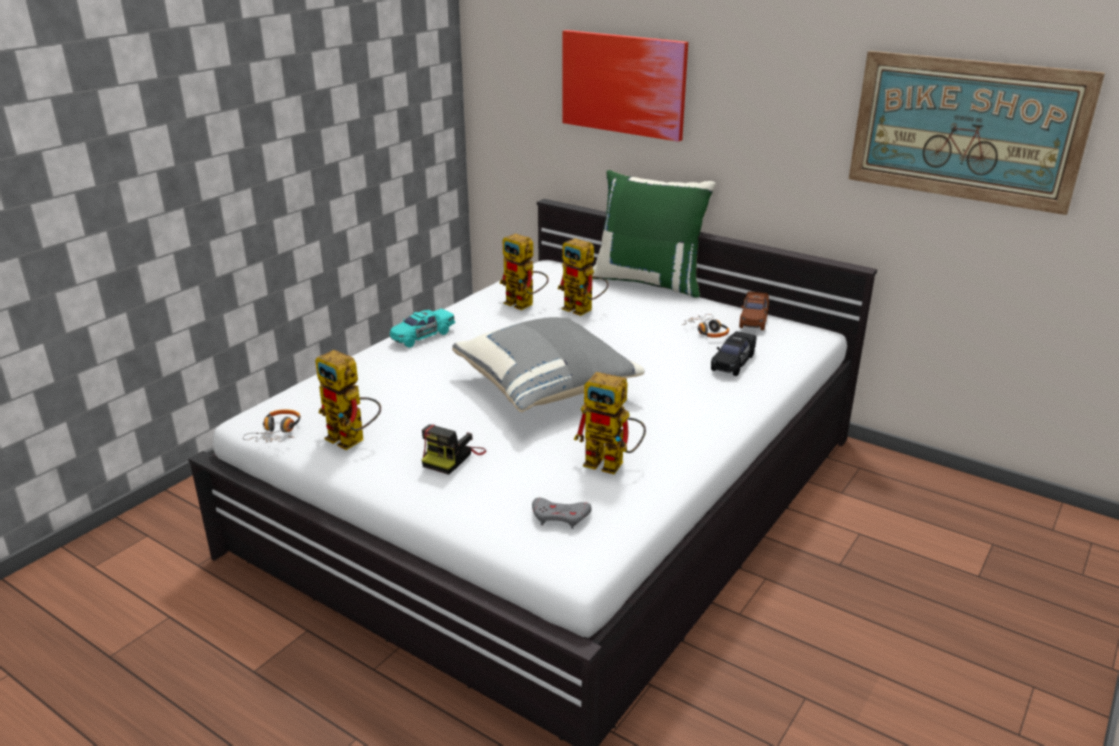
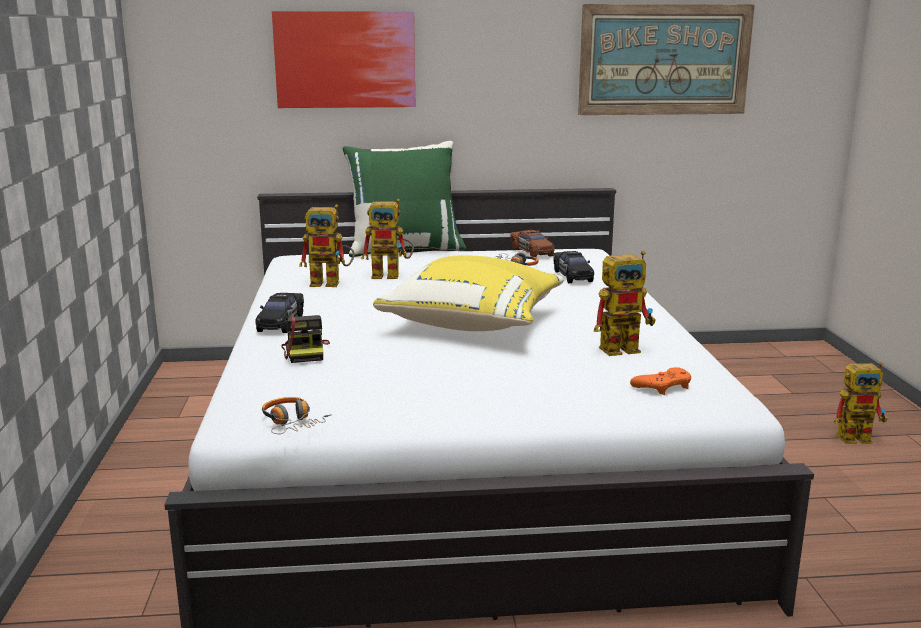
camera: 40 degrees left, 10 degrees down
toy robot [315,350,381,450] -> toy robot moved to [833,362,888,444]
turquoise toy car [390,309,455,348] -> black toy car [255,293,304,333]
camera [422,424,486,475] -> camera moved to [281,315,330,363]
grey pillow [452,317,645,412] -> yellow pillow [373,256,564,331]
grey game controller [532,498,592,529] -> orange game controller [630,367,691,395]

